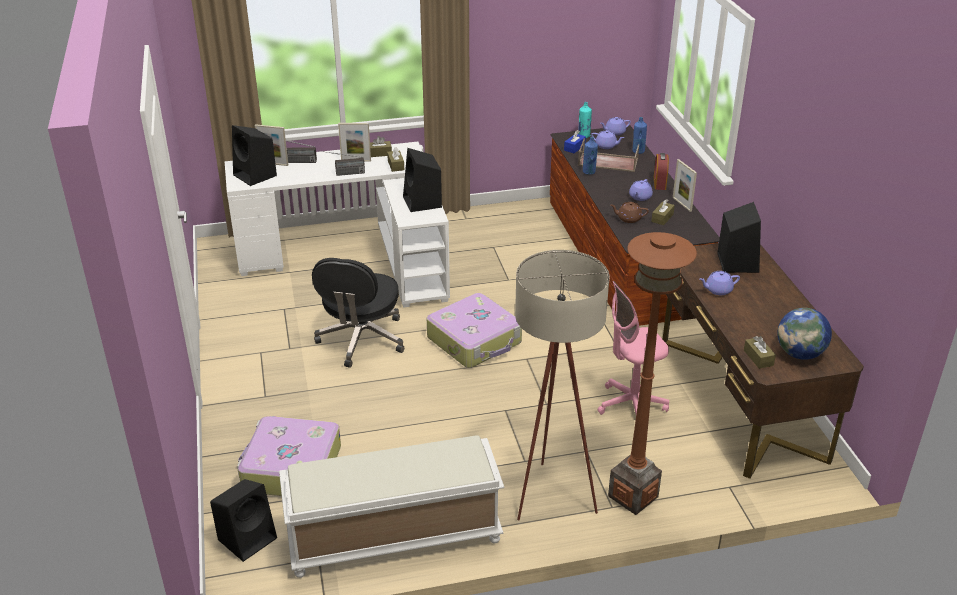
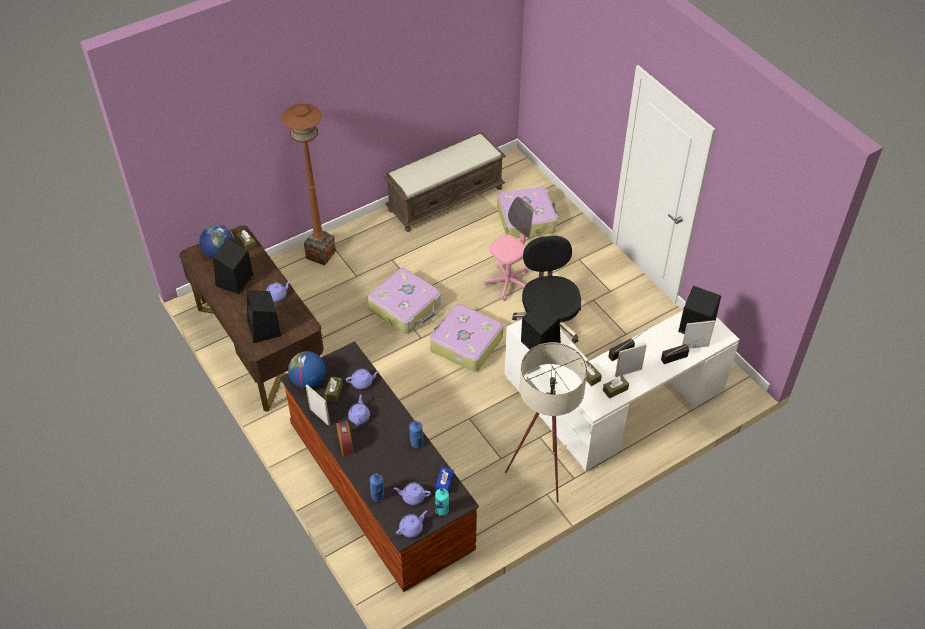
camera: 160 degrees right, 15 degrees up
black speaker [210,479,277,562] -> black speaker moved to [213,238,253,294]
white bench [279,436,504,578] -> brown bench [384,132,506,232]
beige floor lamp [515,250,610,521] -> beige floor lamp moved to [505,342,587,503]
brown tray [578,139,639,172] -> none
pink office chair [598,281,669,415] -> pink office chair moved to [484,197,534,301]
brown teapot [611,202,649,223] -> purple teapot [345,369,379,389]
none -> globe [288,351,326,388]
none -> suitcase [367,268,441,334]

